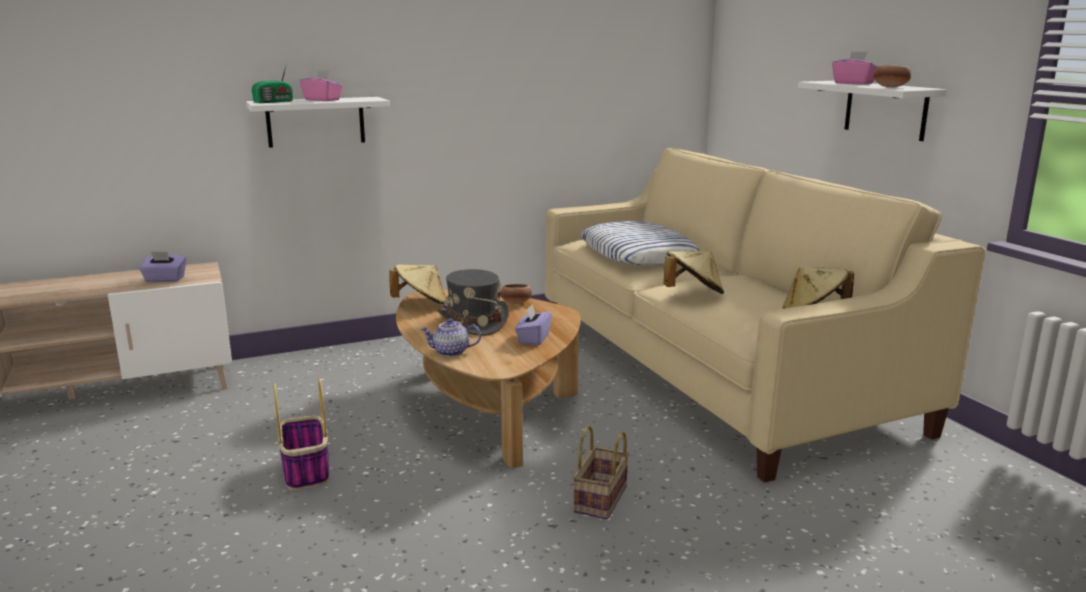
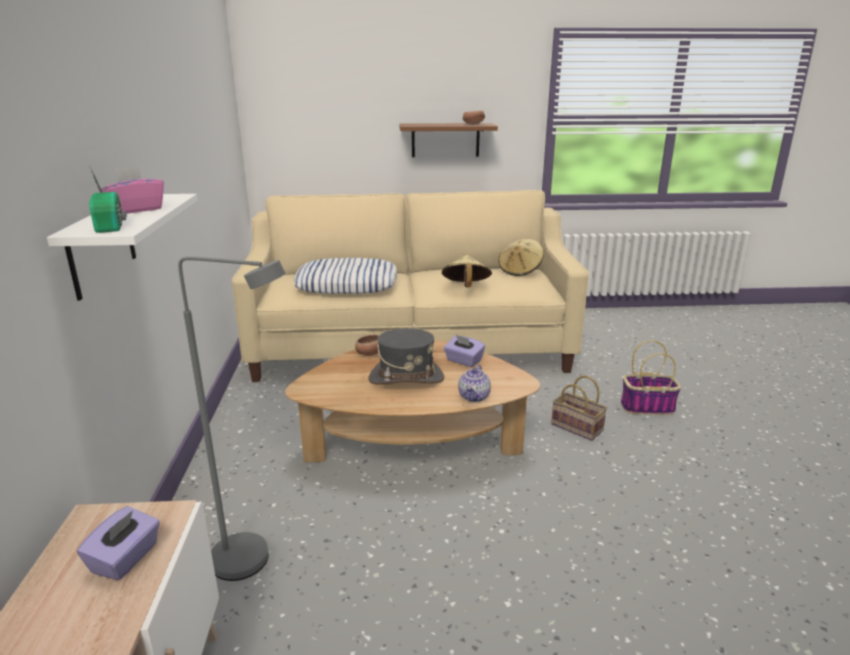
camera: 70 degrees left, 5 degrees up
basket [274,378,329,491] -> basket moved to [621,340,681,415]
beige hat [389,265,446,304] -> none
white shelf [798,81,947,141] -> brown shelf [399,123,498,157]
pink tissue box [832,51,878,85] -> none
none -> grey floor lamp [178,257,286,581]

